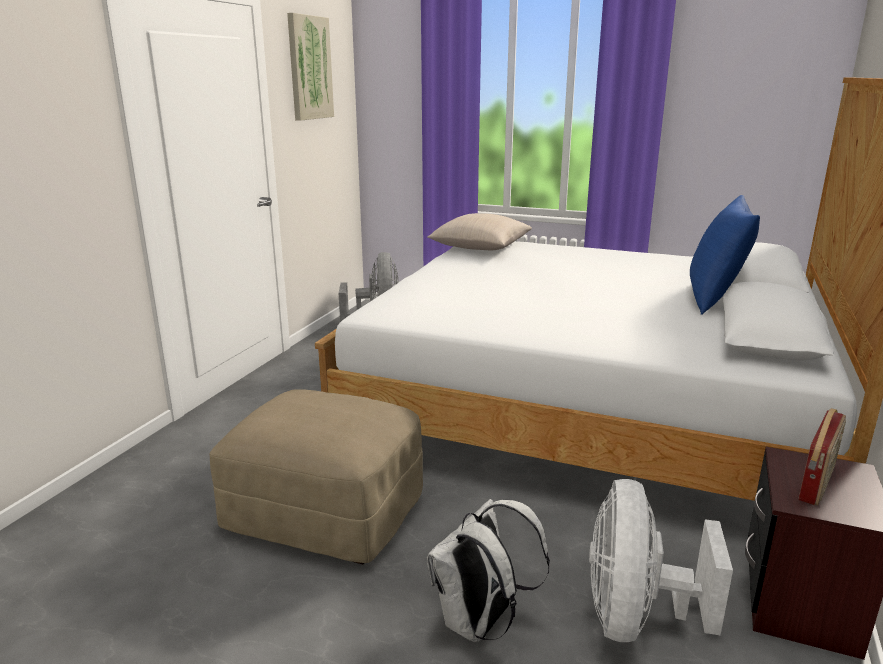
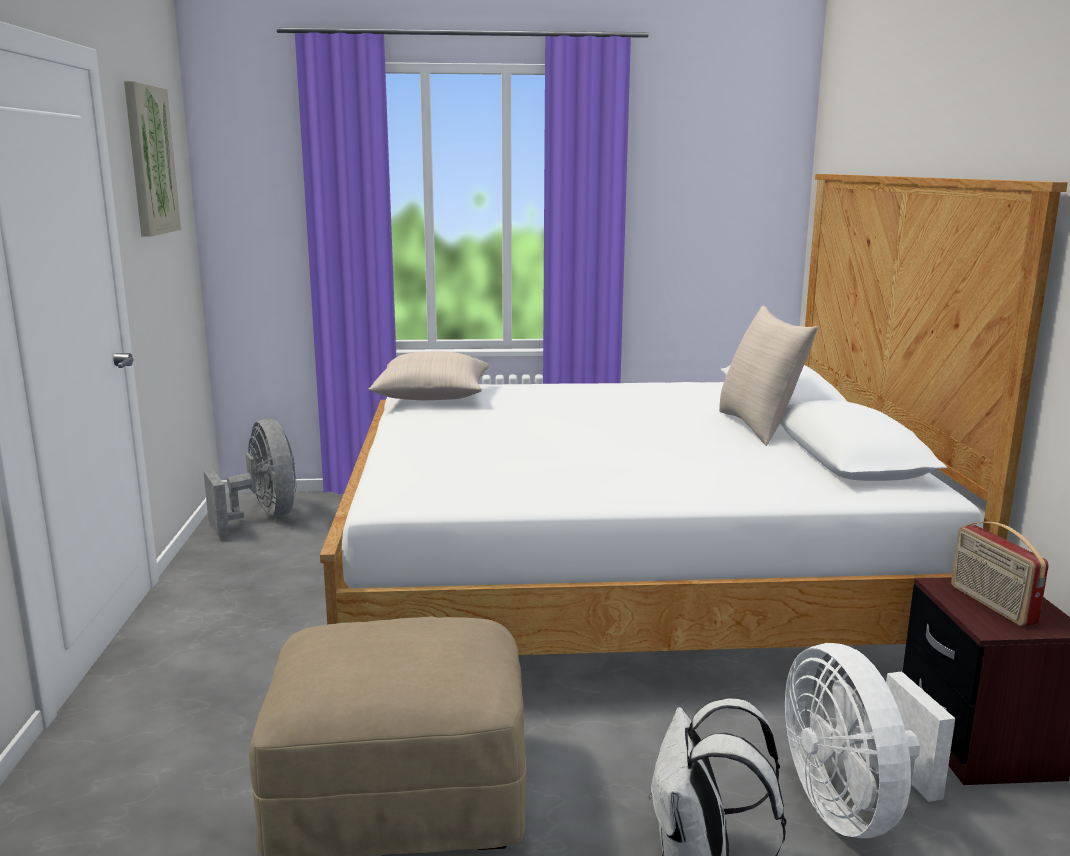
camera: 25 degrees left, 5 degrees down
blue pillow [690,195,760,315] -> beige pillow [719,306,818,446]
radio [798,408,846,506] -> radio turned 150 degrees clockwise [951,522,1049,626]

